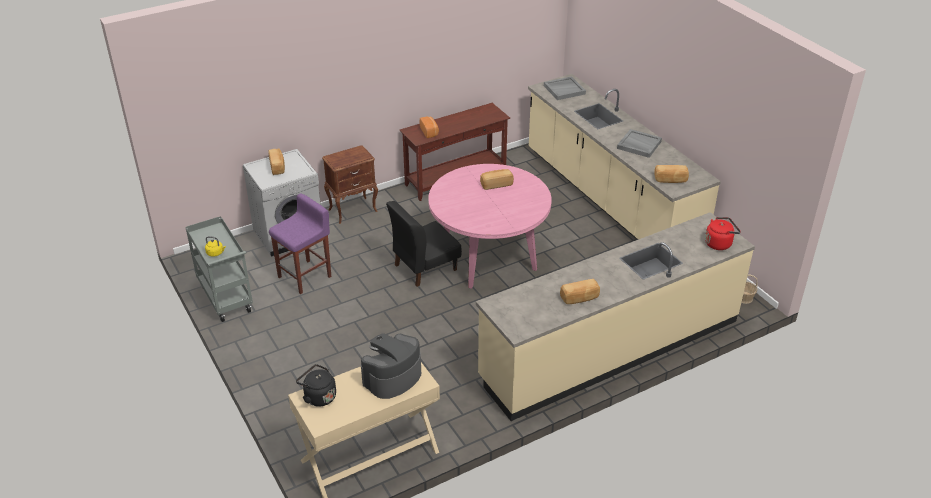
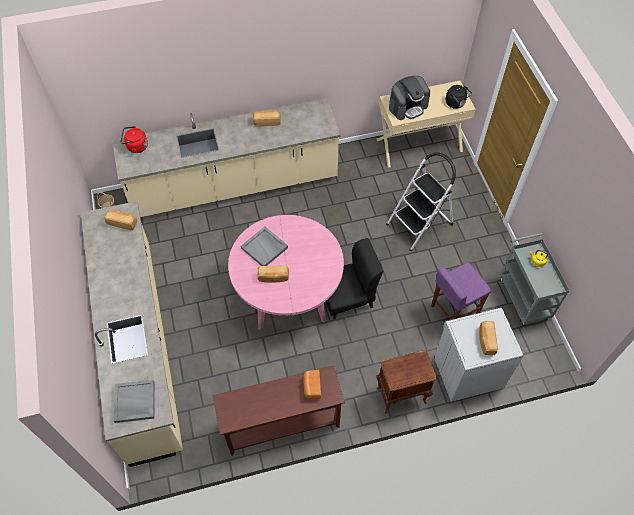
camera: 165 degrees left, 20 degrees up
grey tray [617,129,662,158] -> grey tray moved to [241,227,288,266]
none -> step ladder [386,152,456,251]

